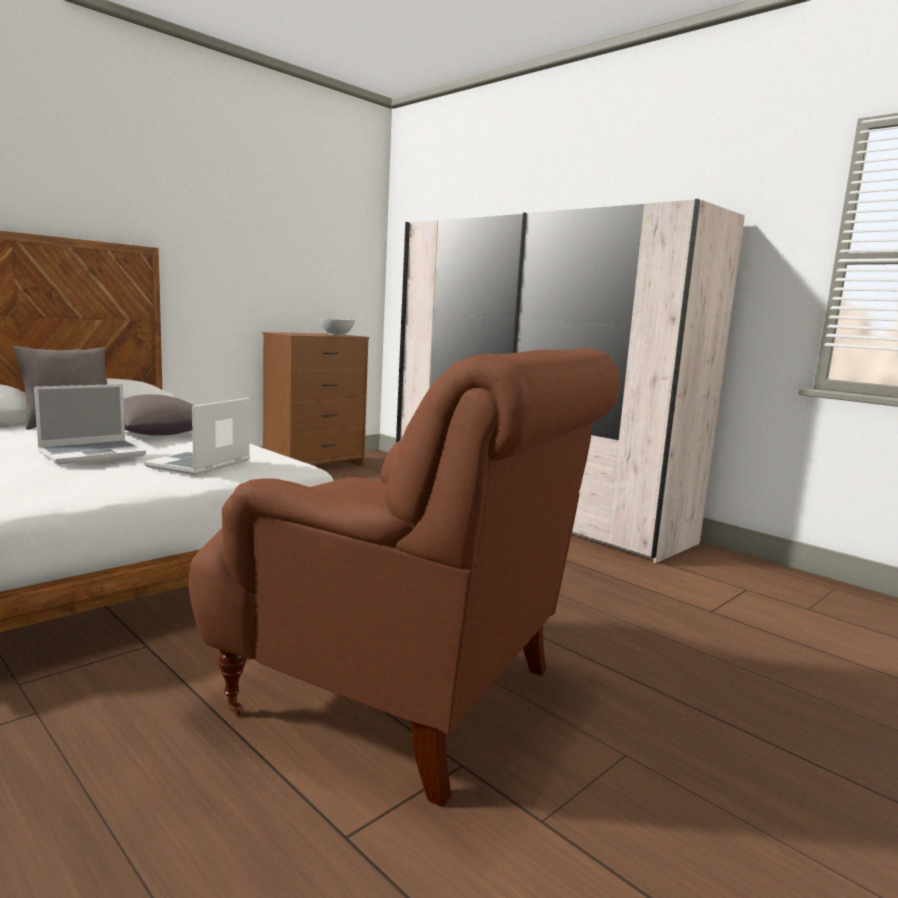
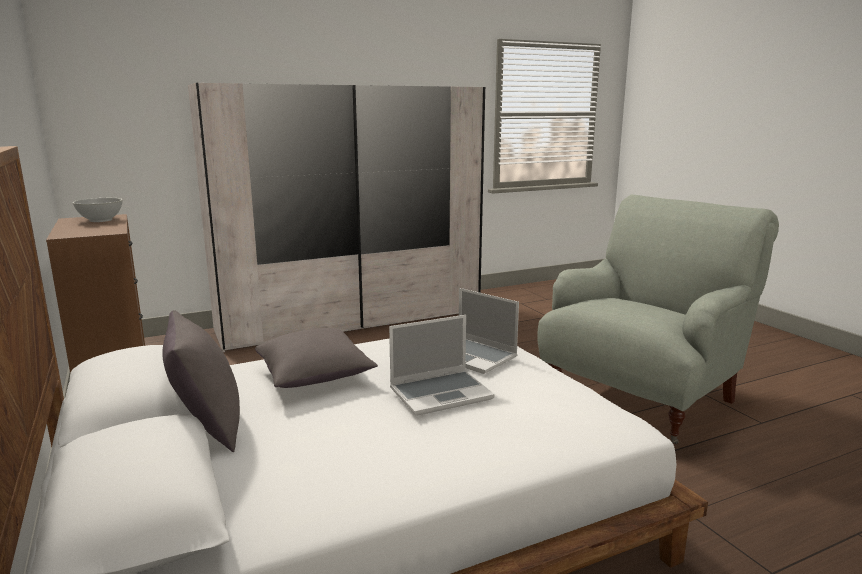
camera: 70 degrees left, 5 degrees up
laptop [34,384,146,465] -> laptop turned 90 degrees clockwise [389,315,495,416]
brown armchair [189,347,620,807] -> grey armchair [537,194,779,444]

